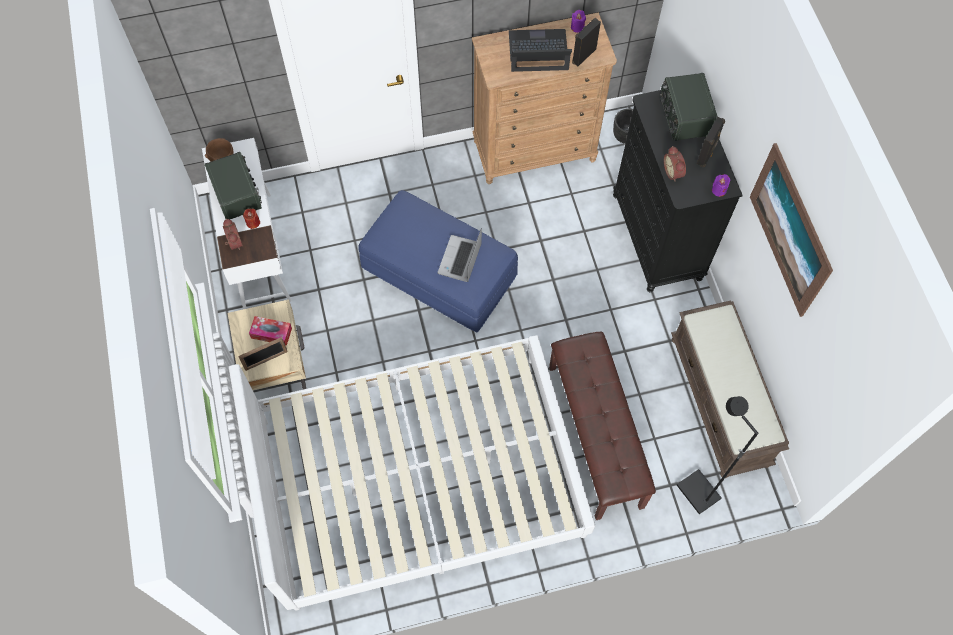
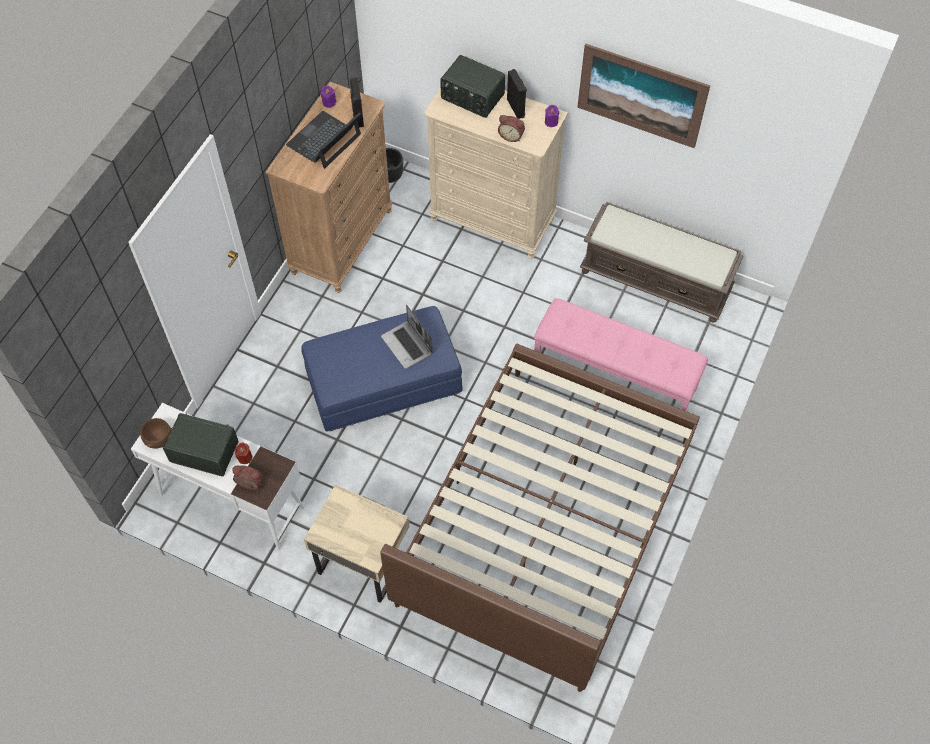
camera: 50 degrees left, 5 degrees down
white bed [229,335,595,610] -> brown bed [380,344,700,692]
picture frame [238,337,288,371] -> none
tissue box [249,316,292,346] -> none
brown bench [549,332,656,520] -> pink bench [534,298,708,411]
black dresser [613,90,743,292] -> beige dresser [424,87,568,259]
black floor lamp [677,396,758,514] -> none

